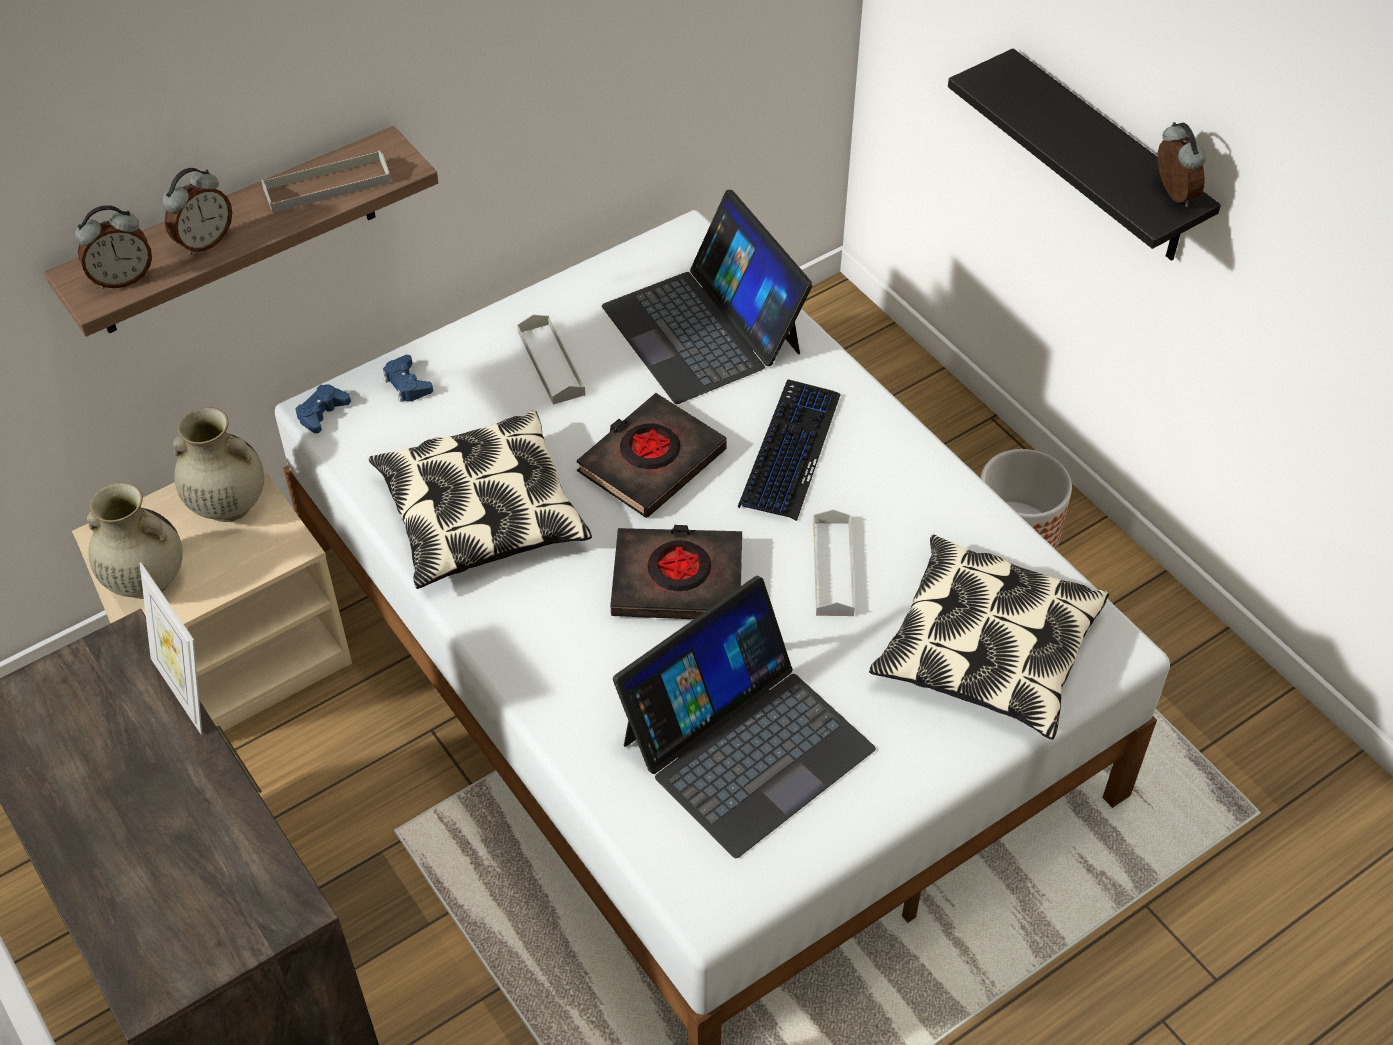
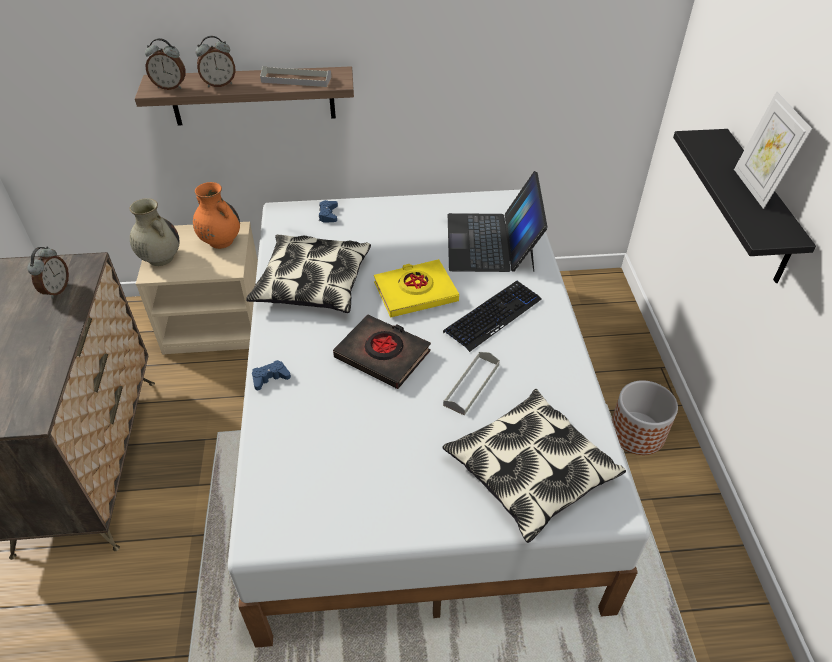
camera: 30 degrees right, 5 degrees down
picture frame [140,562,202,735] -> picture frame moved to [734,91,812,209]
beige vase [173,407,264,522] -> orange vase [193,182,240,249]
blue game controller [295,384,351,433] -> blue game controller moved to [252,360,291,390]
grey tray [517,315,585,405] -> none
black book [577,393,727,518] -> yellow book [374,259,459,317]
laptop [613,576,876,858] -> none
alarm clock [1158,122,1206,207] -> alarm clock moved to [27,246,69,299]

